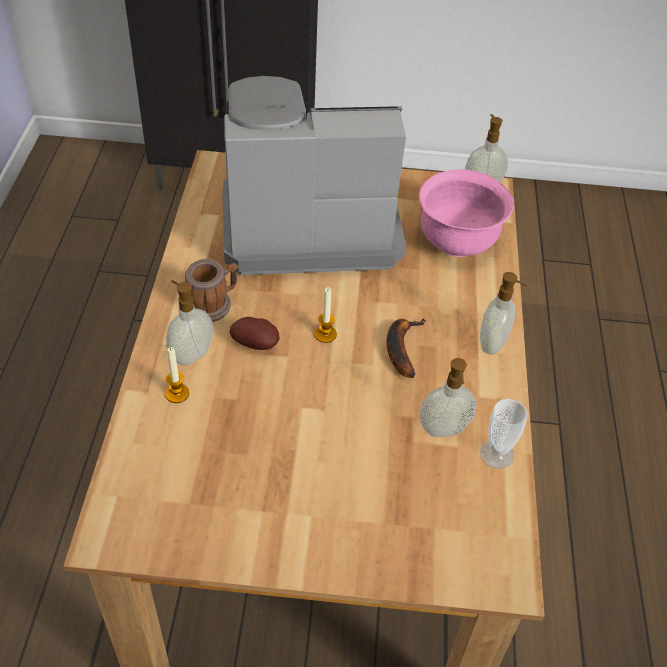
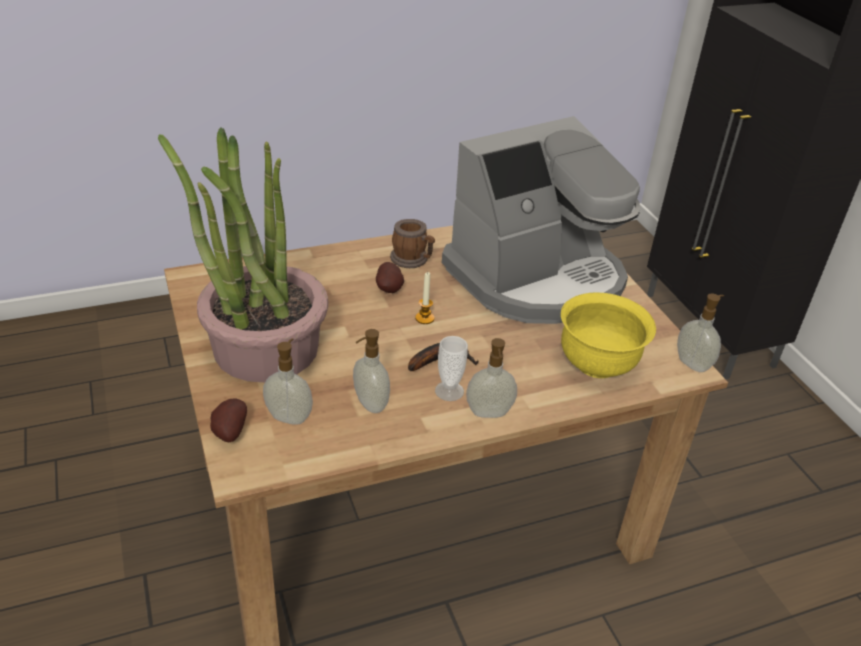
camera: 65 degrees right, 10 degrees down
candle [165,347,189,403] -> none
soap dispenser [166,280,213,365] -> soap dispenser moved to [263,338,313,425]
coffee machine [222,76,406,275] -> coffee machine turned 90 degrees clockwise [442,116,640,324]
pink bowl [419,169,514,257] -> yellow bowl [561,292,656,378]
cup [480,399,527,469] -> cup moved to [435,336,468,401]
none -> potted plant [158,128,328,382]
none -> potato [210,398,247,442]

